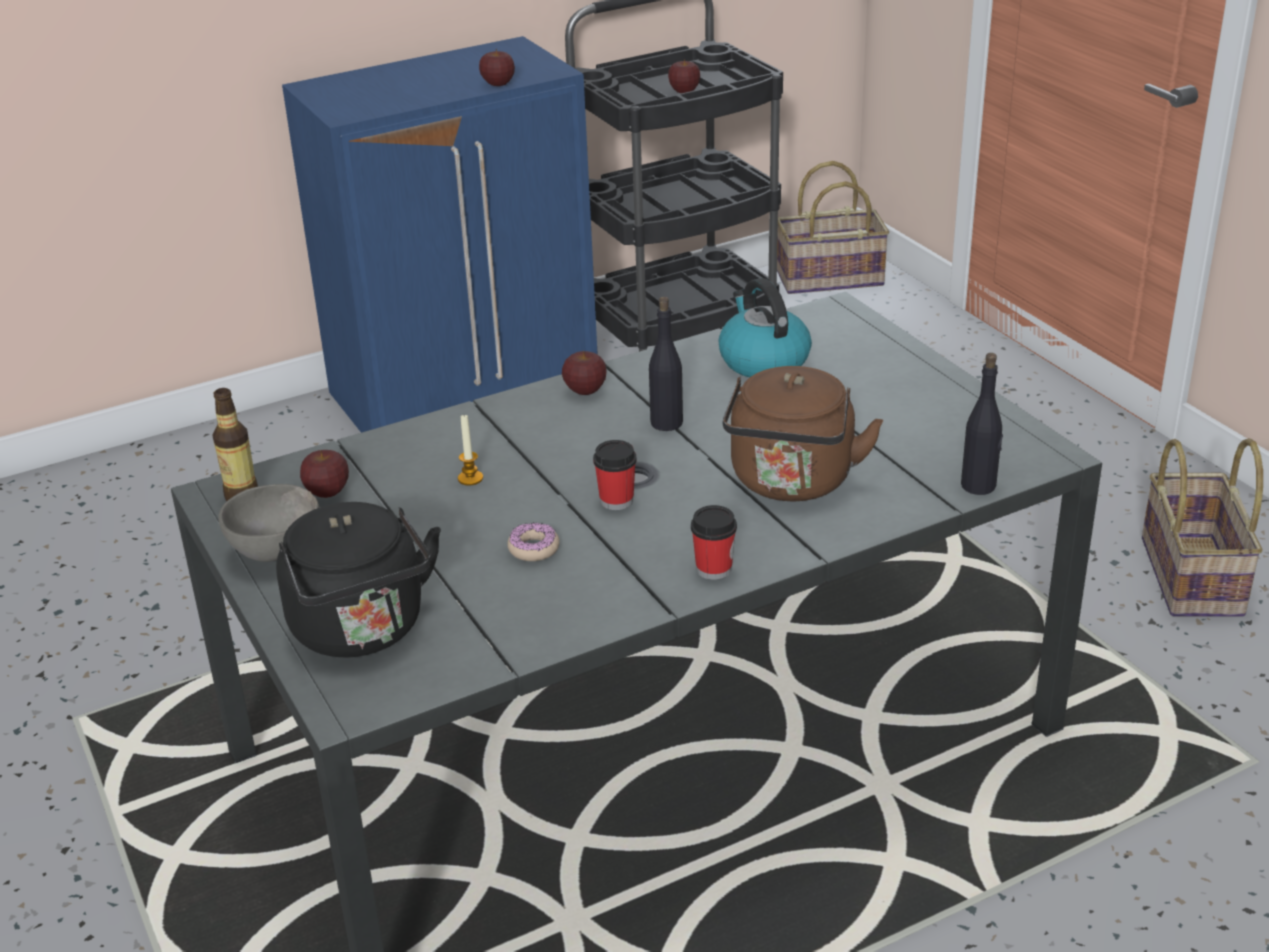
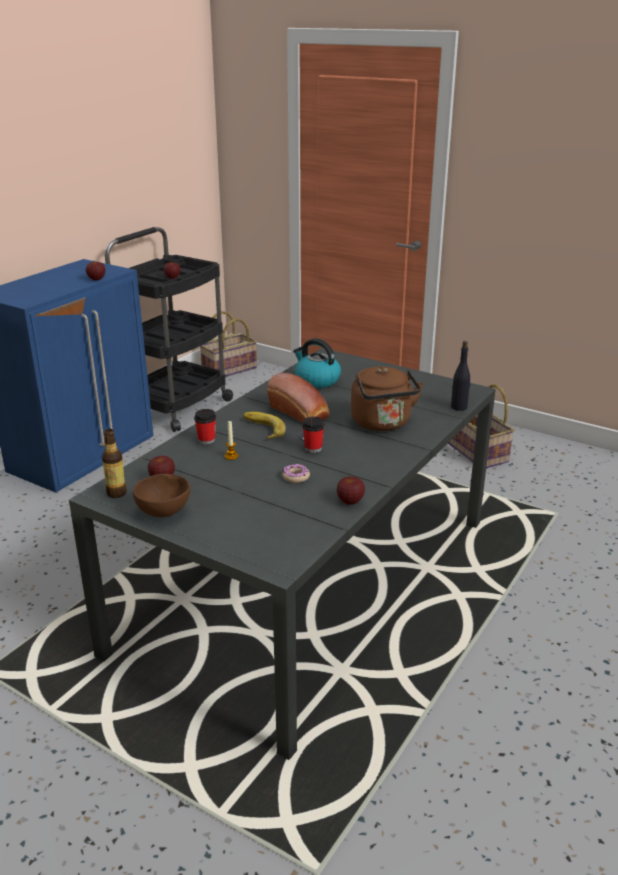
camera: 30 degrees left, 5 degrees down
grey bowl [218,484,319,562] -> brown bowl [133,474,190,517]
black kettle [276,502,441,658] -> none
apple [562,351,606,395] -> apple moved to [337,476,365,505]
black bottle [649,297,683,431] -> bread [267,372,330,422]
cup [691,505,737,580] -> cup moved to [194,409,216,444]
none -> banana [243,412,286,439]

